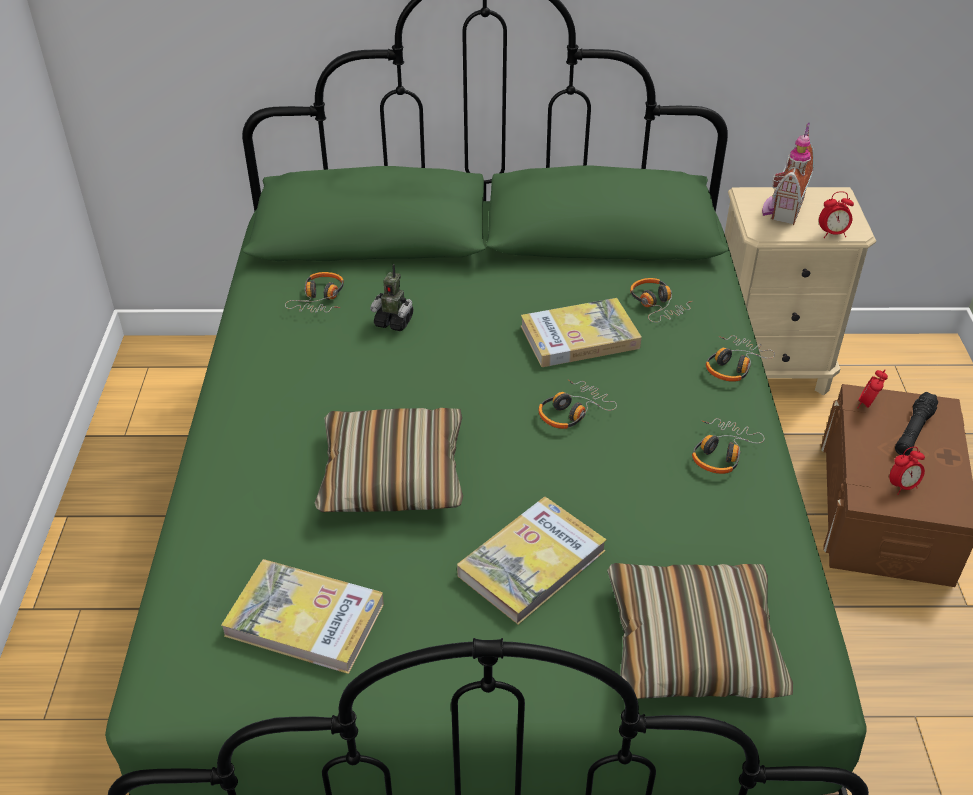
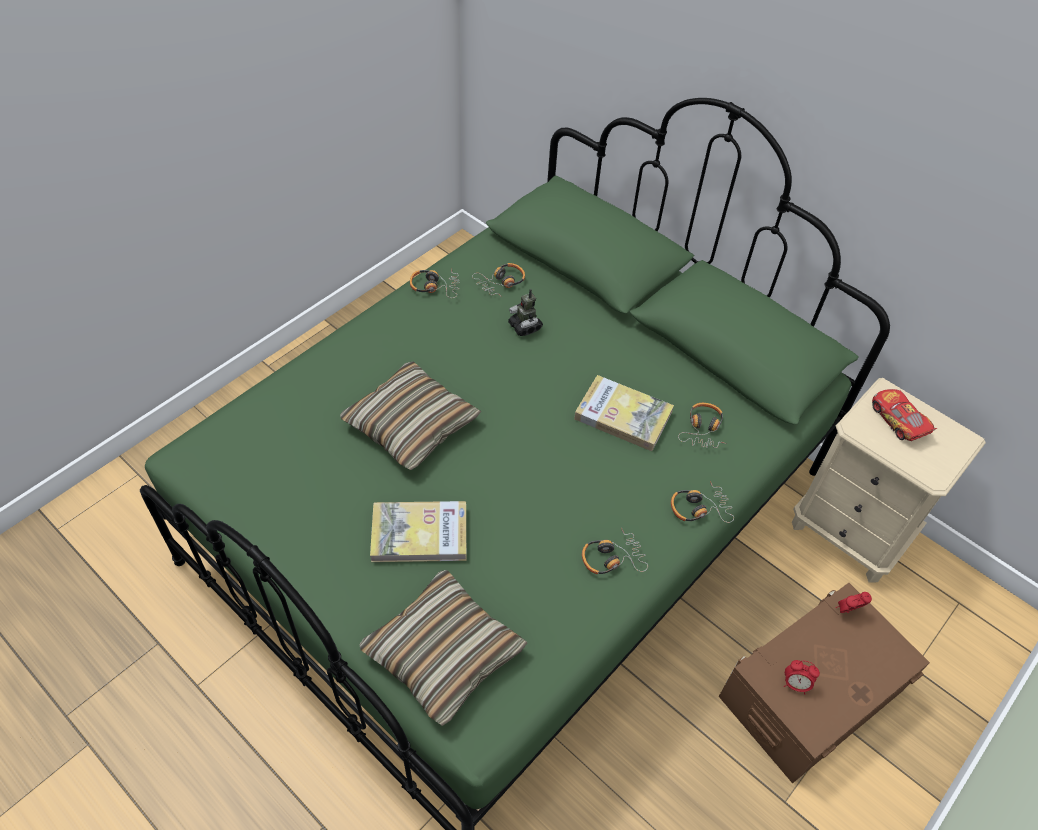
camera: 40 degrees right, 10 degrees up
book [221,559,384,674] -> none
headphones [538,380,617,429] -> headphones moved to [410,269,460,298]
toy house [762,123,814,225] -> toy car [872,389,937,441]
alarm clock [819,191,854,238] -> none
black flashlight [895,392,938,456] -> none

